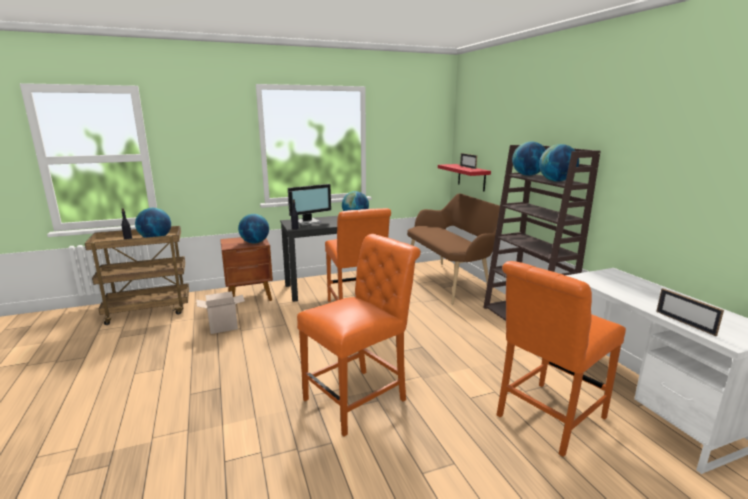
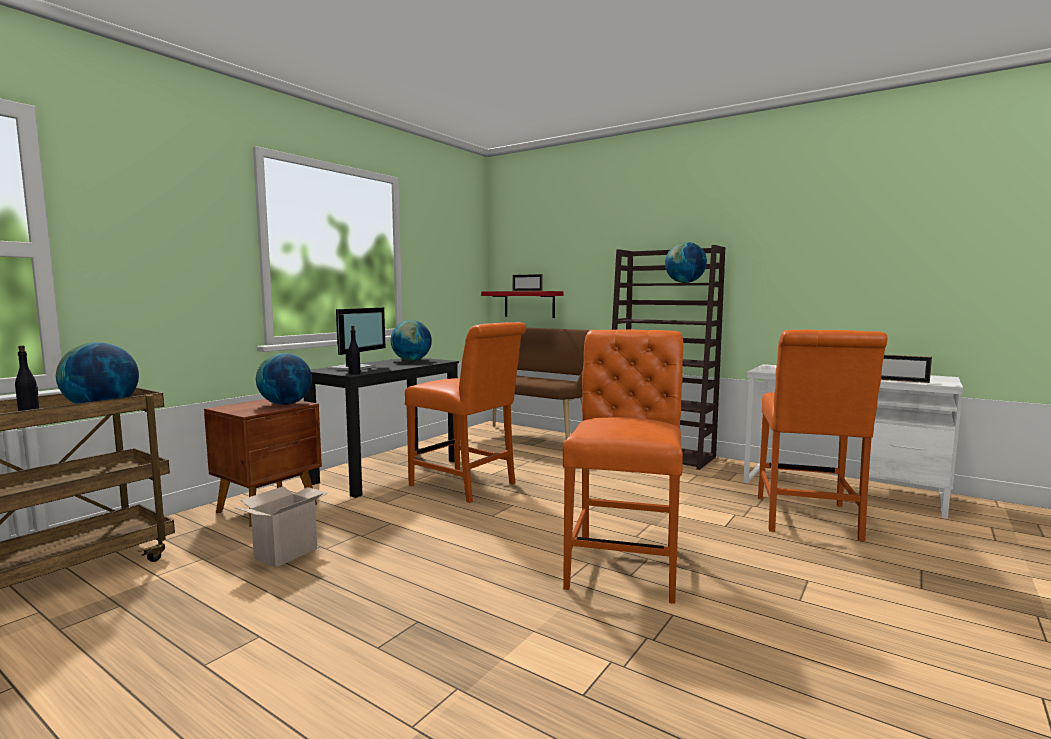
camera: 35 degrees left, 10 degrees down
globe [512,141,546,176] -> none

